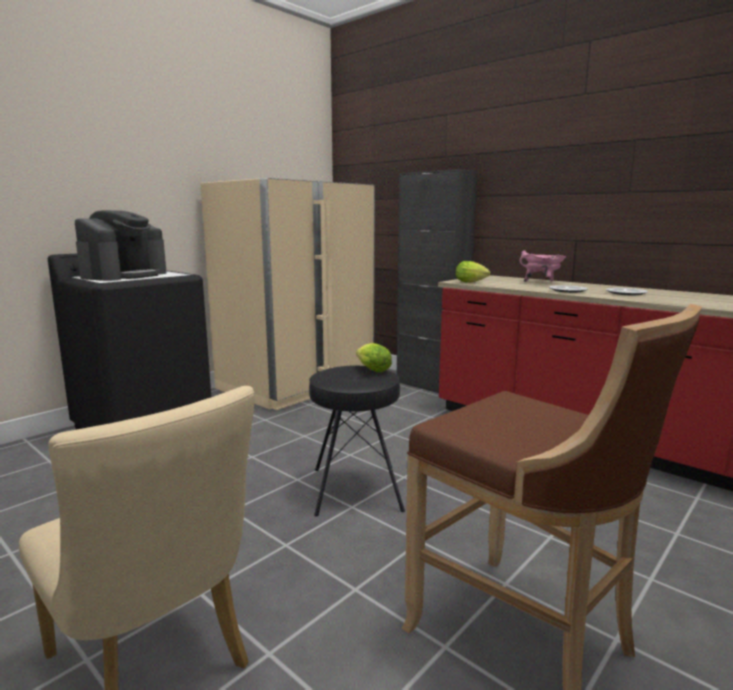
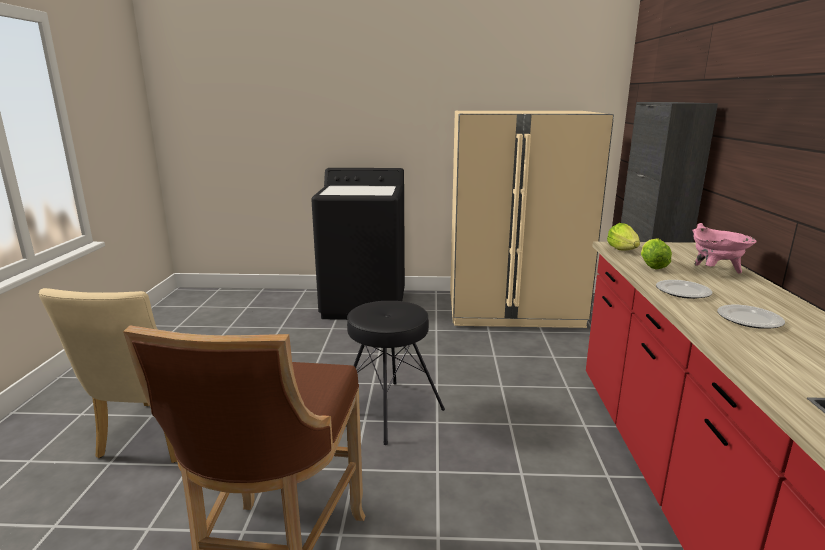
camera: 50 degrees right, 5 degrees up
coffee machine [75,210,167,281] -> none
lettuce [356,343,392,372] -> lettuce moved to [641,238,672,269]

